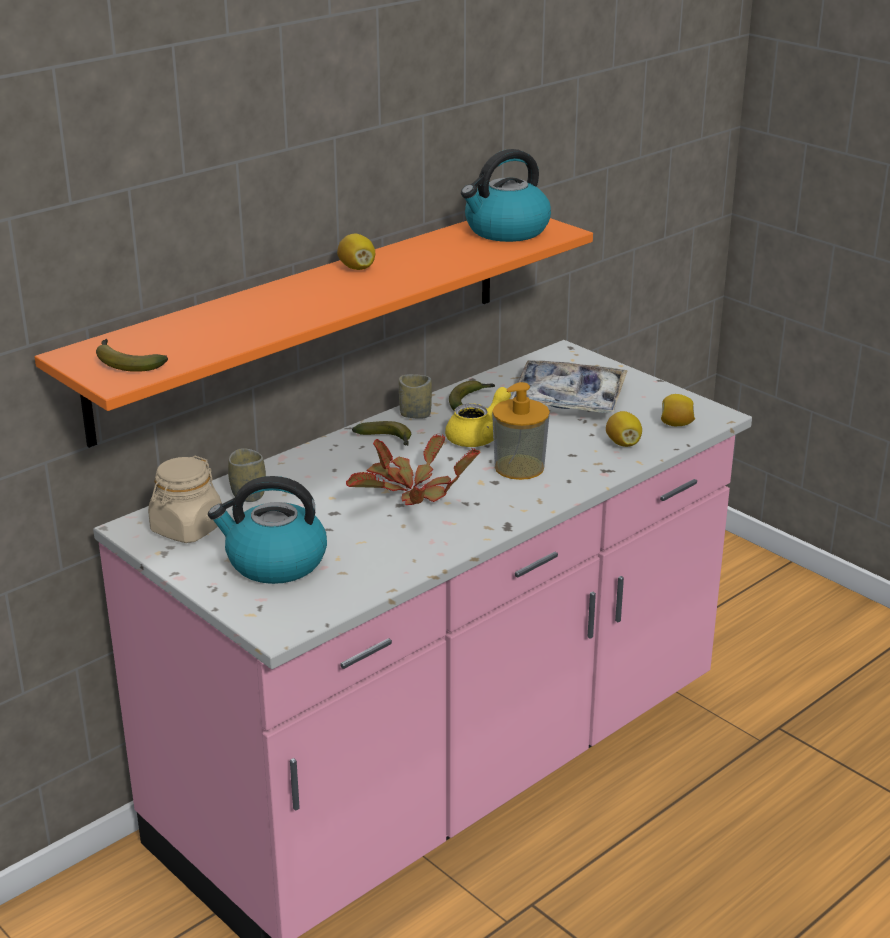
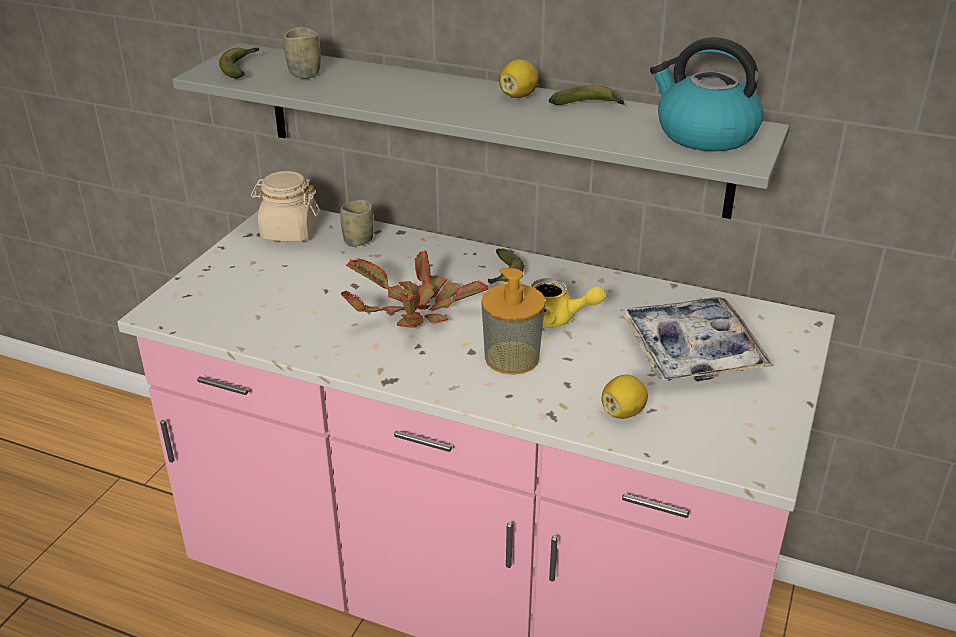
camera: 65 degrees right, 5 degrees up
orange shelf [35,218,593,448] -> grey shelf [173,43,790,219]
kettle [208,476,327,584] -> none
cup [399,374,432,419] -> cup moved to [284,27,321,79]
banana [449,381,495,410] -> banana moved to [549,85,625,105]
lemon [661,394,695,426] -> none

